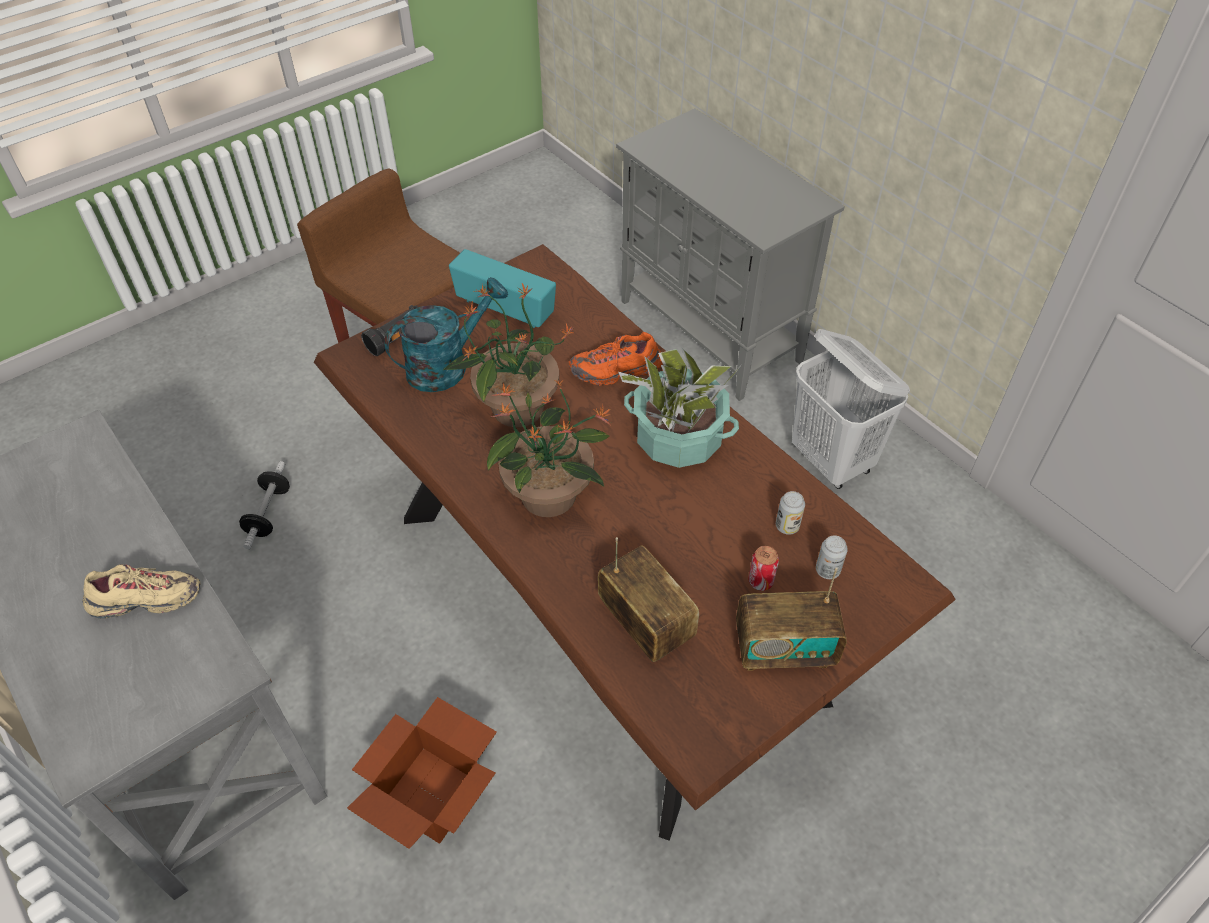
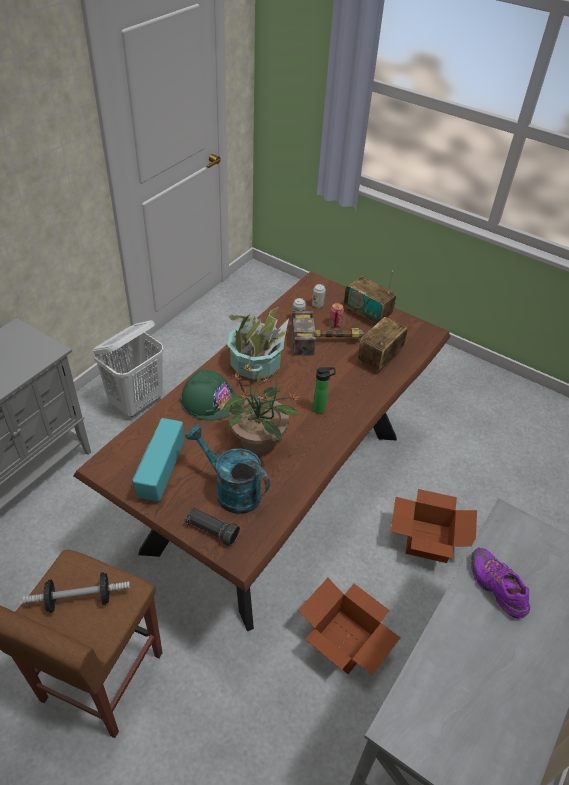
camera: 110 degrees left, 5 degrees down
beige shoe [83,564,201,618] -> purple shoe [471,548,530,619]
dumbbell [239,461,290,549] -> dumbbell moved to [23,572,130,613]
potted plant [487,380,612,517] -> bottle [313,367,336,414]
orange shoe [569,332,663,386] -> green hard hat [180,369,236,420]
radio [736,568,847,671] -> radio turned 150 degrees clockwise [344,271,396,326]
none -> hammer [291,311,365,356]
none -> cardboard box [298,578,401,675]

